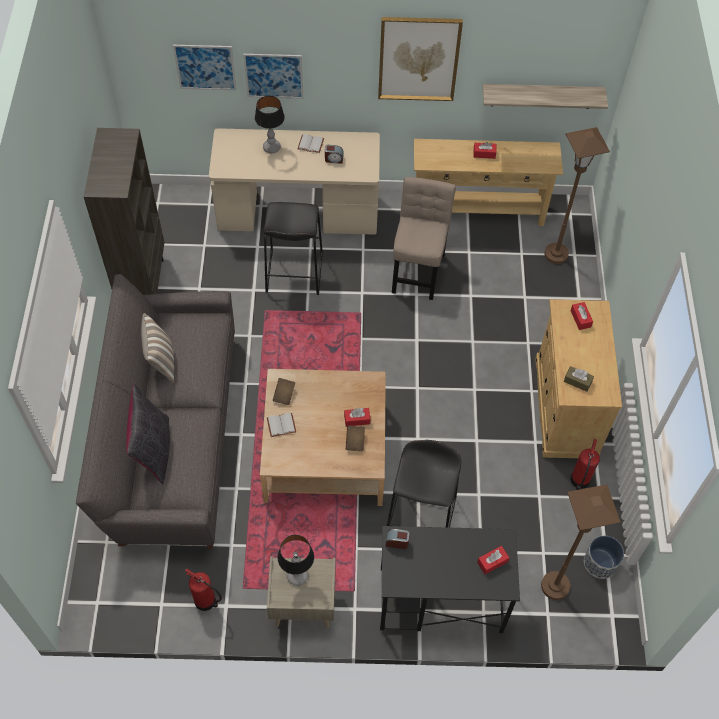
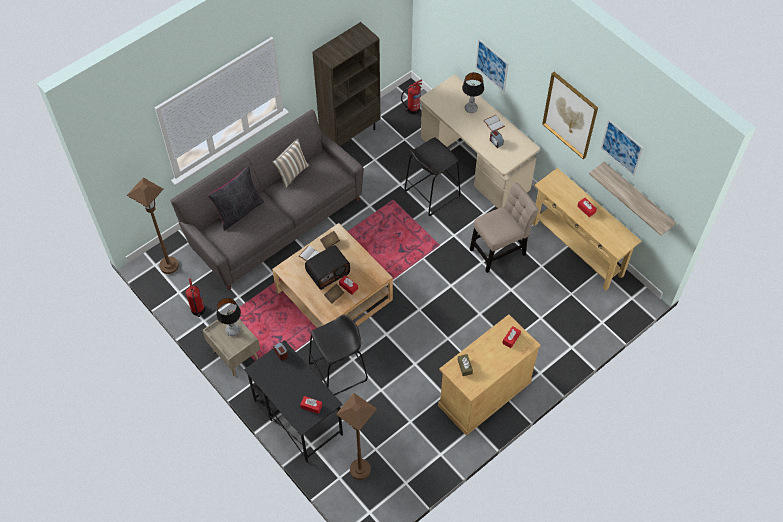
camera: 50 degrees right, 0 degrees up
picture [173,45,237,90] -> picture moved to [601,119,644,176]
brown floor lamp [544,127,610,264] -> brown floor lamp moved to [127,177,179,274]
fire extinguisher [570,439,600,490] -> fire extinguisher moved to [401,79,422,115]
planter [584,536,624,579] -> none
none -> radio [305,245,350,290]

